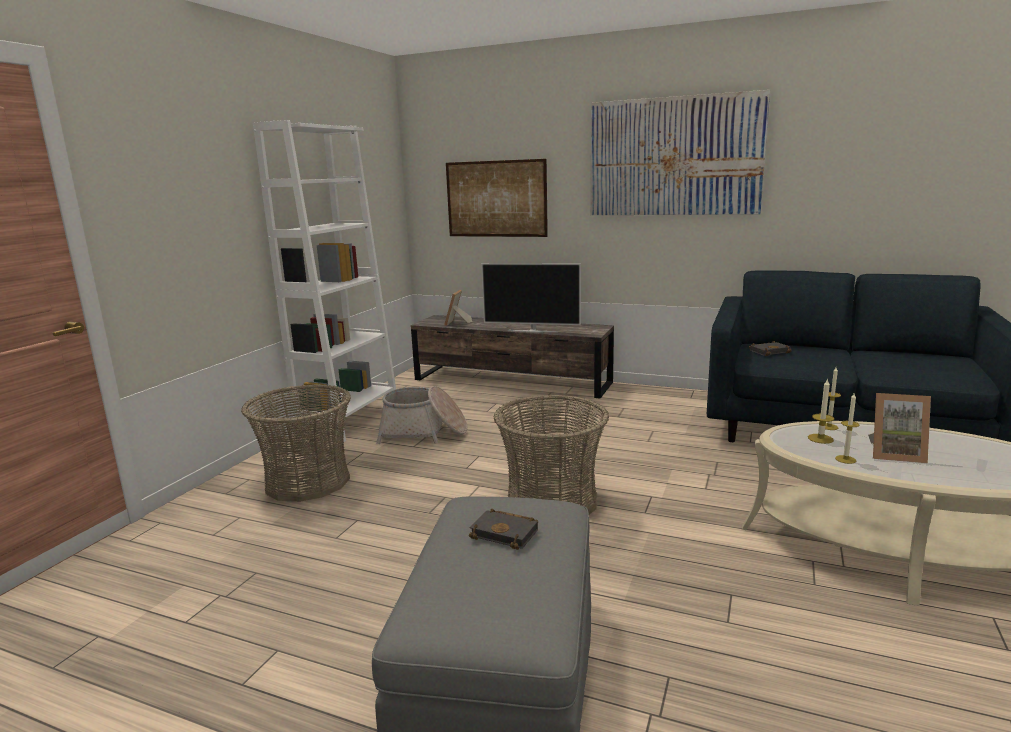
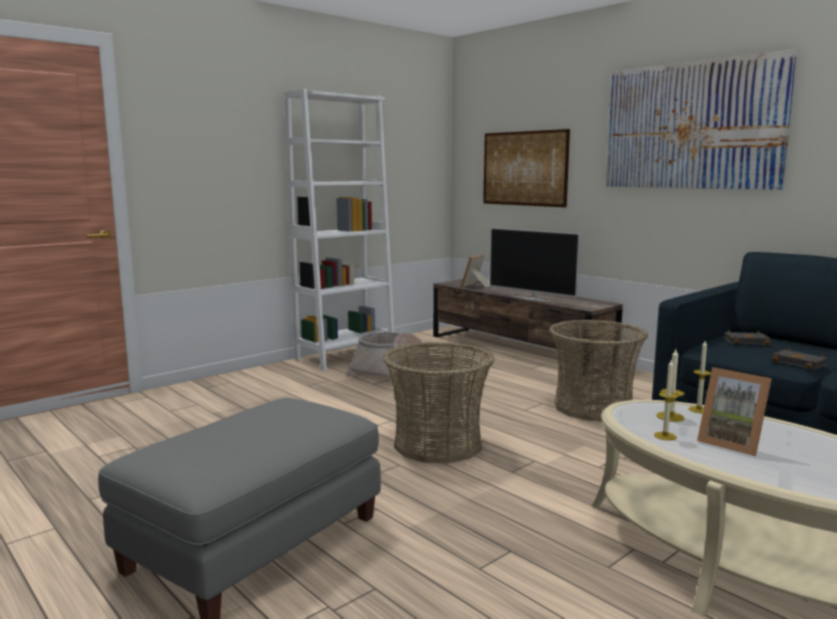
camera: 25 degrees right, 5 degrees down
basket [241,384,351,502] -> basket moved to [549,319,648,421]
black book [469,509,538,550] -> black book moved to [772,348,828,370]

